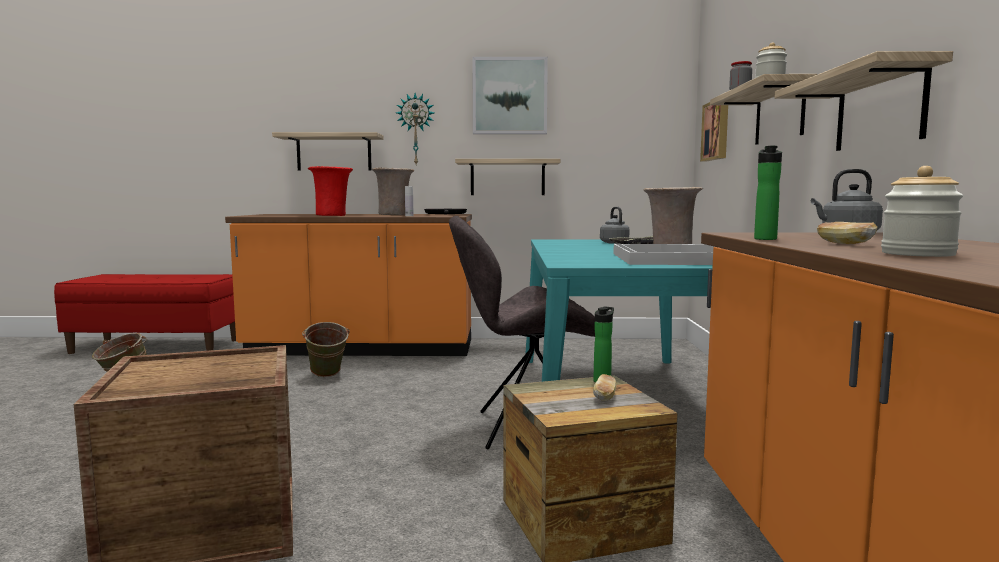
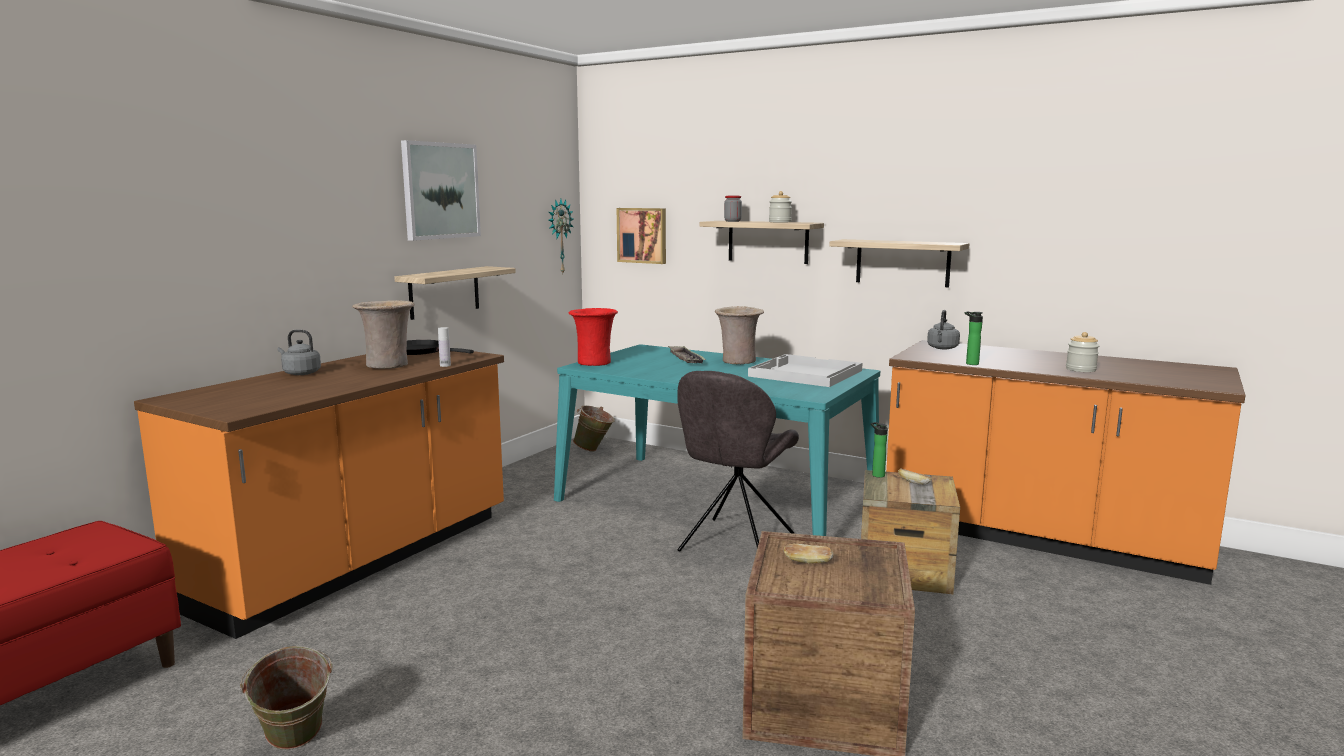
camera: 60 degrees left, 5 degrees up
shelf [272,132,384,170] -> none
green bucket [302,322,350,377] -> green bucket moved to [573,405,615,451]
red vase [308,166,353,216] -> red vase moved to [569,308,618,366]
wall clock [396,93,434,164] -> wall clock moved to [548,199,574,273]
grey kettle [600,207,630,244] -> grey kettle moved to [278,330,321,375]
bread [817,222,877,244] -> bread moved to [784,544,834,564]

